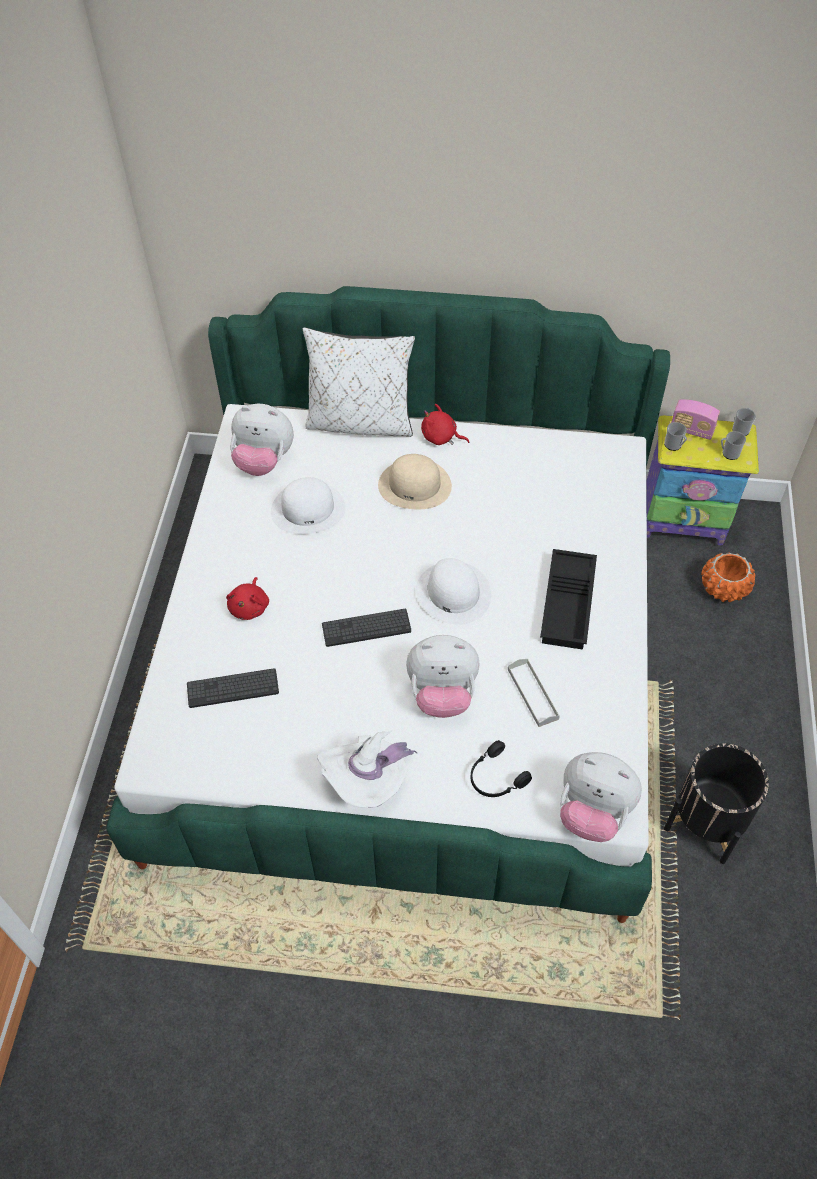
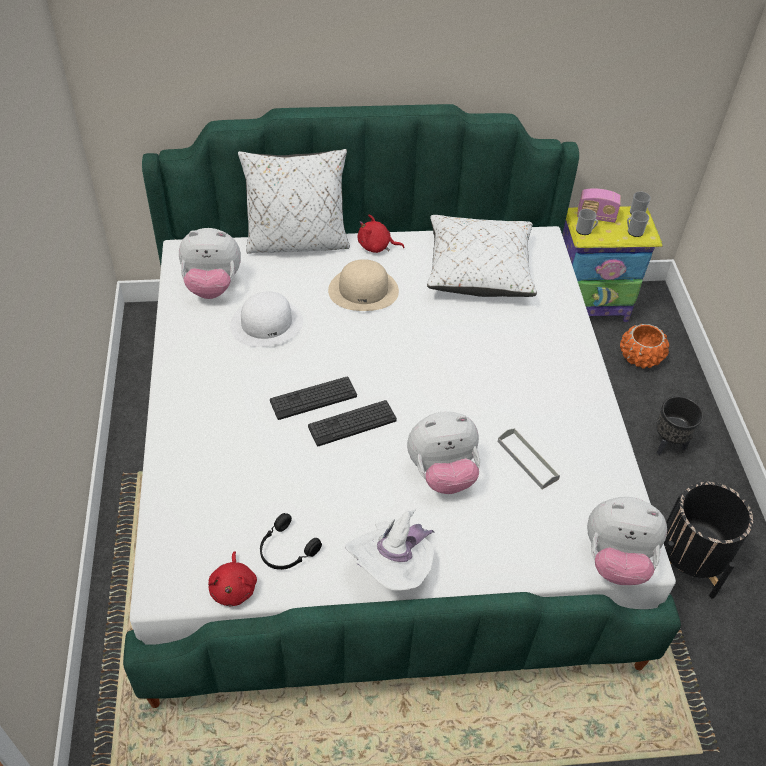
camera: 15 degrees left, 5 degrees down
keyboard [187,668,279,708] -> keyboard moved to [270,376,357,420]
red plush toy [226,577,269,620] -> red plush toy moved to [208,551,257,607]
white hat [416,558,491,625] -> none
black headphones [471,740,532,797] -> black headphones moved to [260,513,322,570]
black tray [540,549,597,650] -> none
none -> white pillow [427,215,537,297]
none -> black planter [656,396,703,455]

